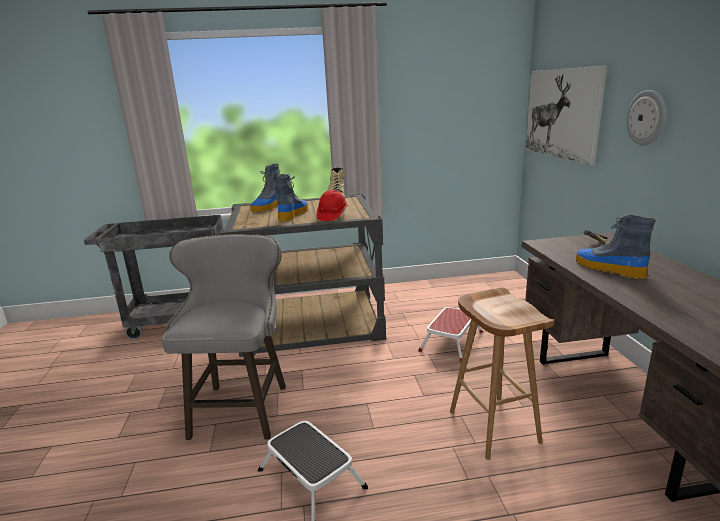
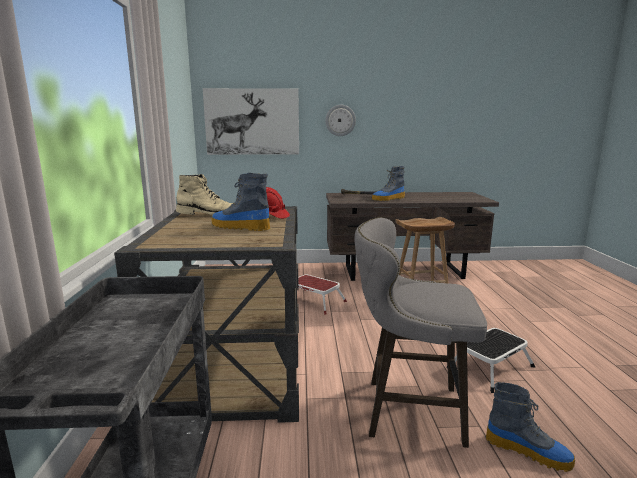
camera: 85 degrees left, 5 degrees down
boot [250,164,280,212] -> boot moved to [486,382,575,472]

